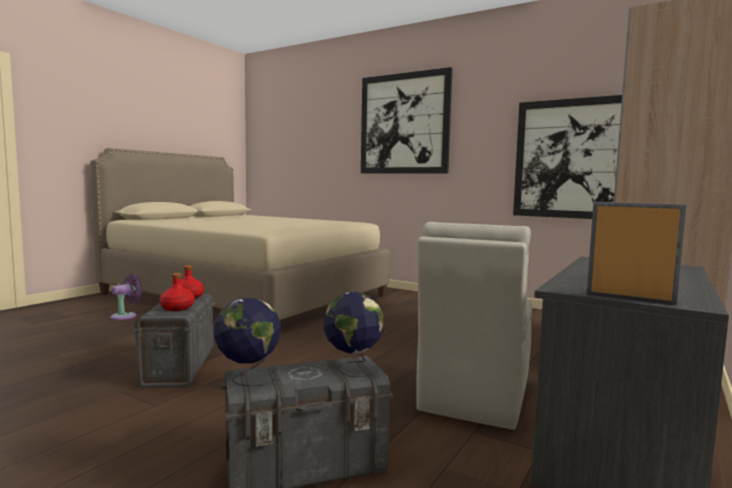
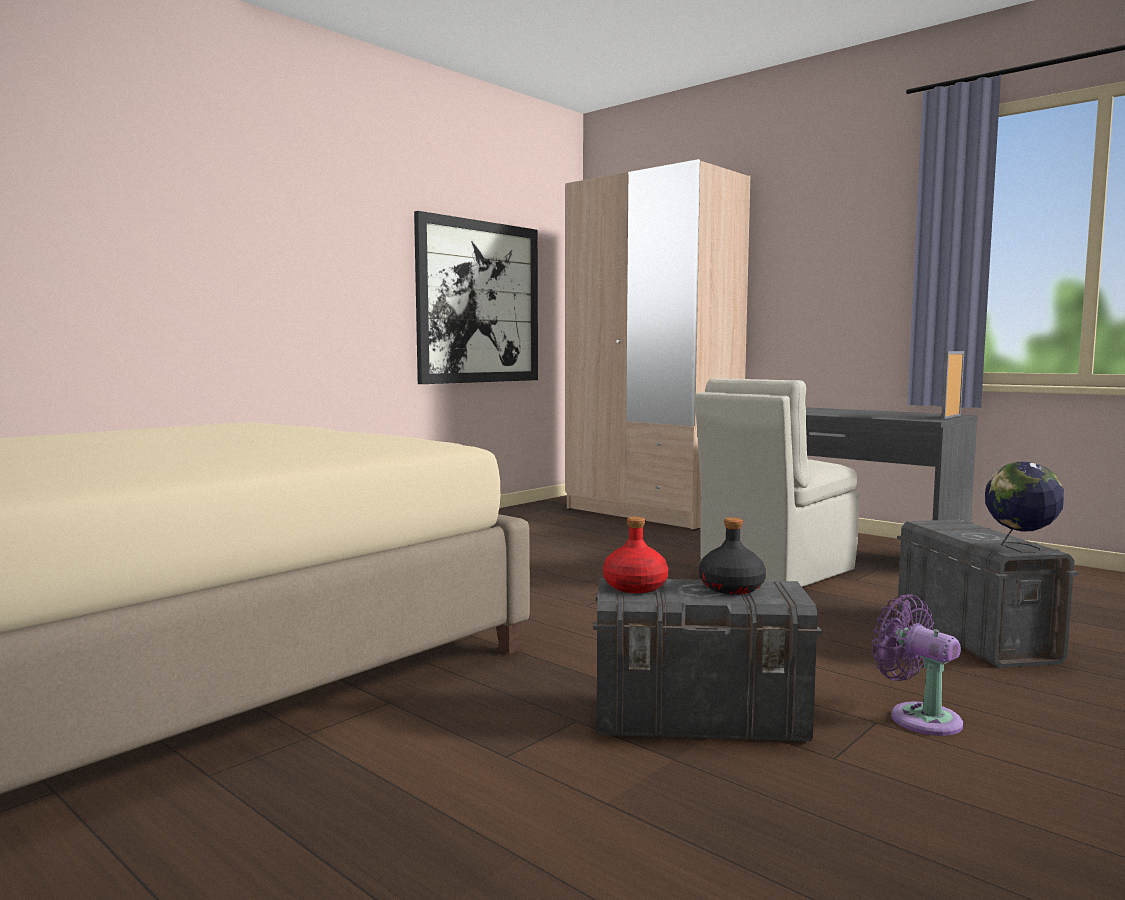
camera: 80 degrees left, 0 degrees up
purple fan [110,273,143,320] -> purple fan moved to [872,594,963,736]
red bottle [159,273,194,311] -> black bottle [699,517,766,595]
globe [324,292,384,378] -> none
picture [361,67,453,174] -> none
beige chair [416,222,532,430] -> beige chair turned 105 degrees clockwise [695,378,859,587]

